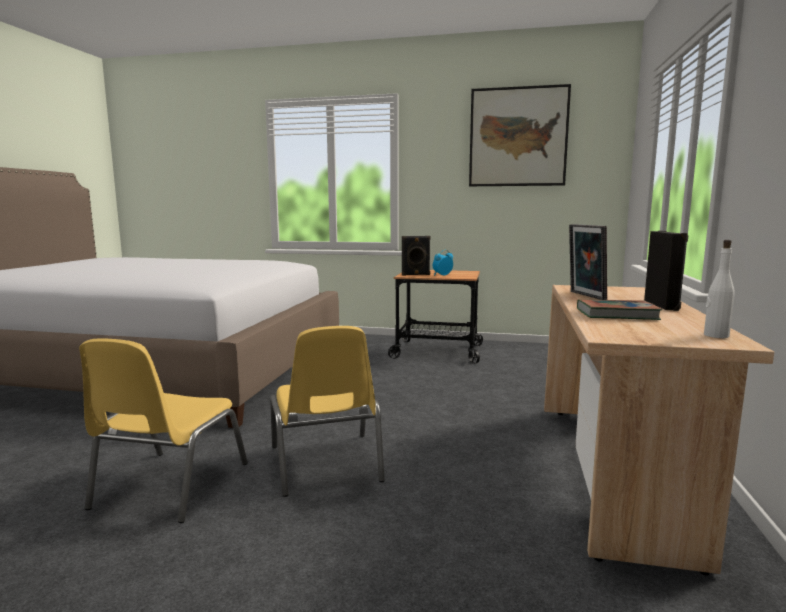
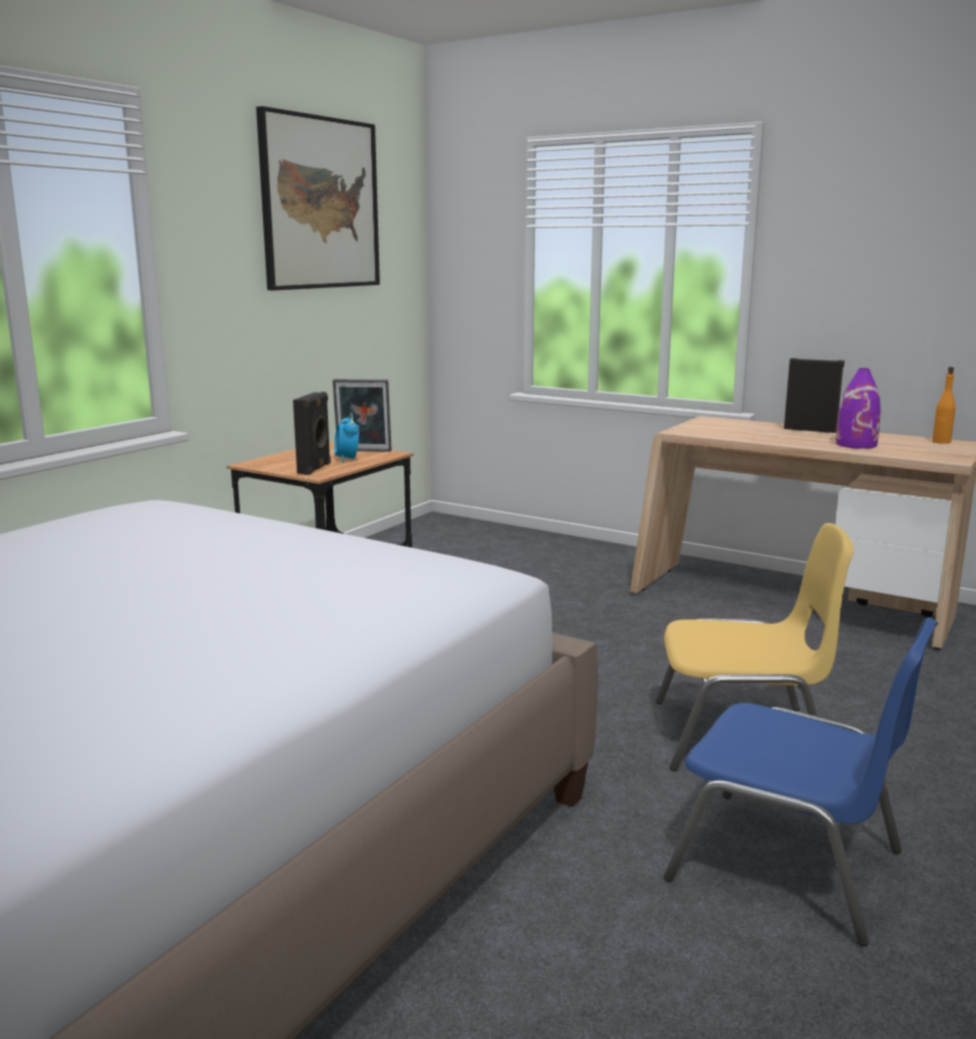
camera: 70 degrees left, 5 degrees up
yellow chair [79,338,248,523] -> blue chair [664,617,938,946]
picture frame [569,224,607,300] -> picture frame moved to [333,379,392,452]
book [577,299,662,320] -> purple vase [835,368,881,449]
white bottle [704,240,735,338] -> orange bottle [932,367,956,444]

